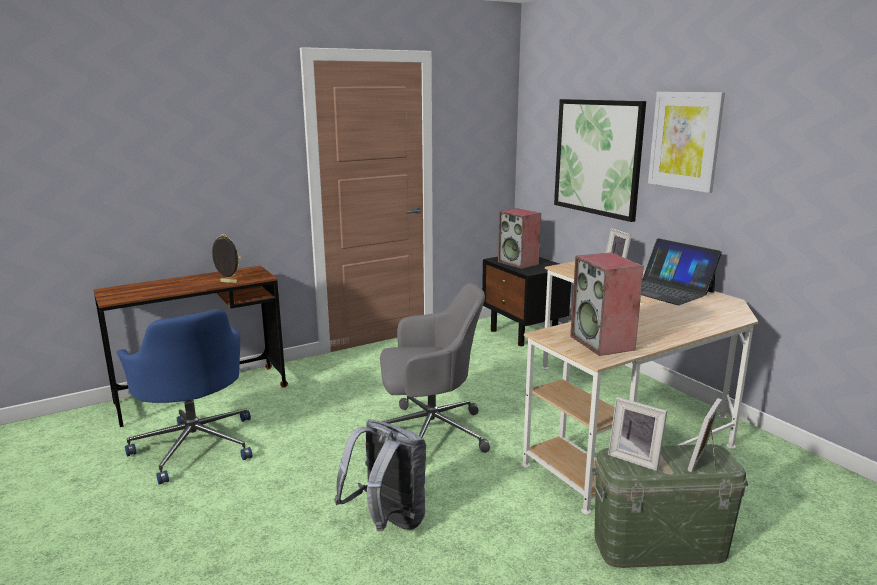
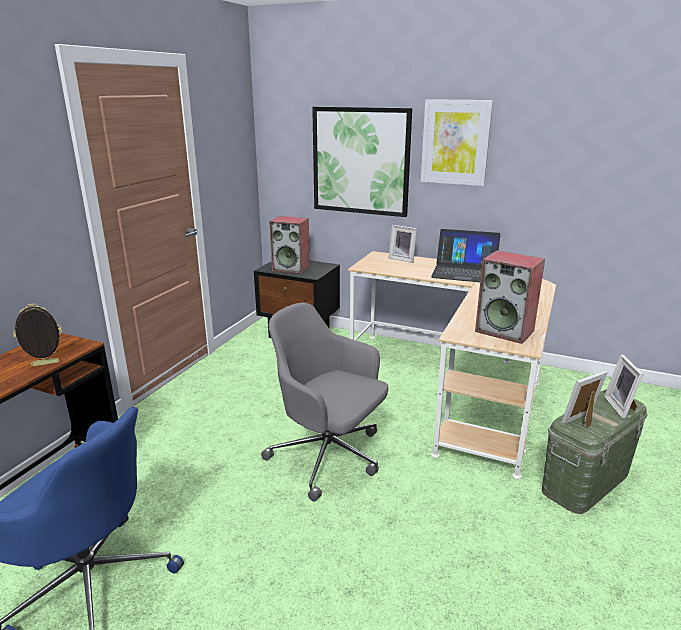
camera: 35 degrees left, 5 degrees up
grey backpack [334,419,426,531] -> none
grey office chair [380,283,490,453] -> grey office chair turned 105 degrees counterclockwise [261,302,388,502]
picture frame [608,397,667,471] -> picture frame turned 150 degrees clockwise [562,371,608,428]

